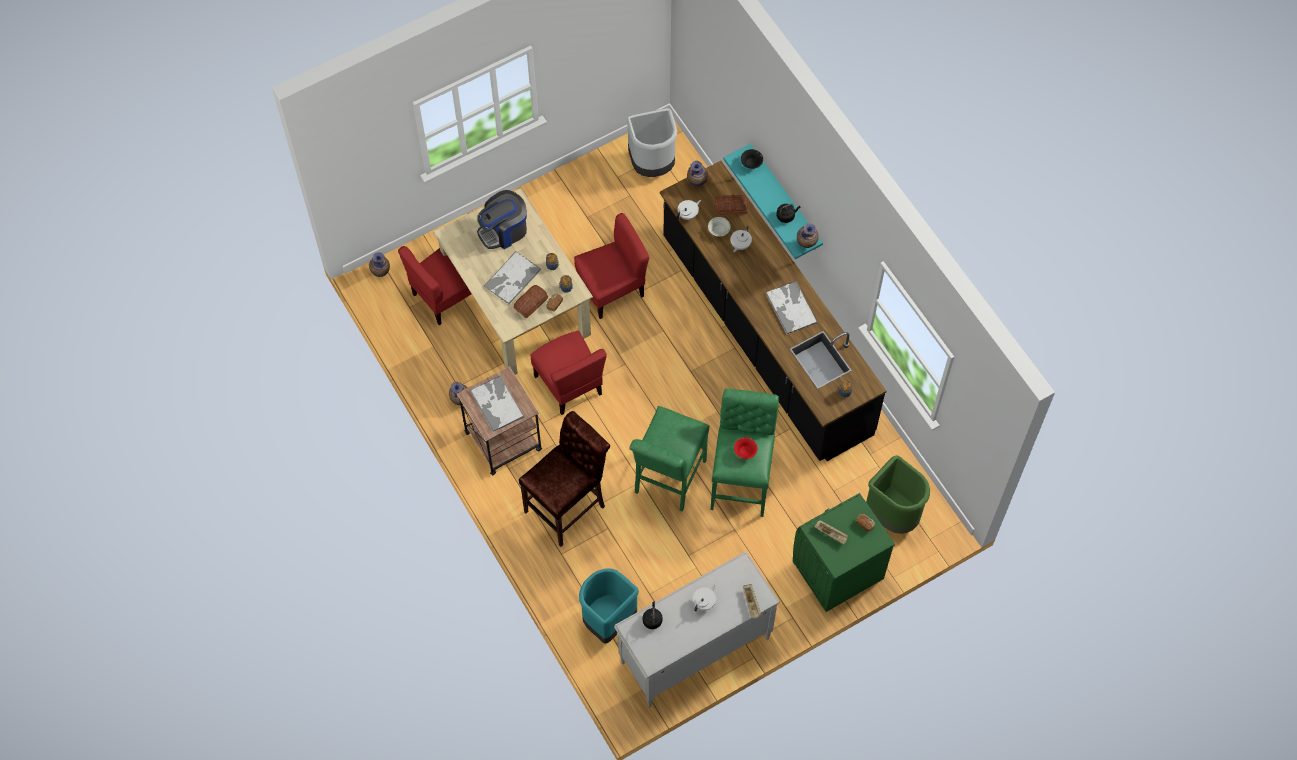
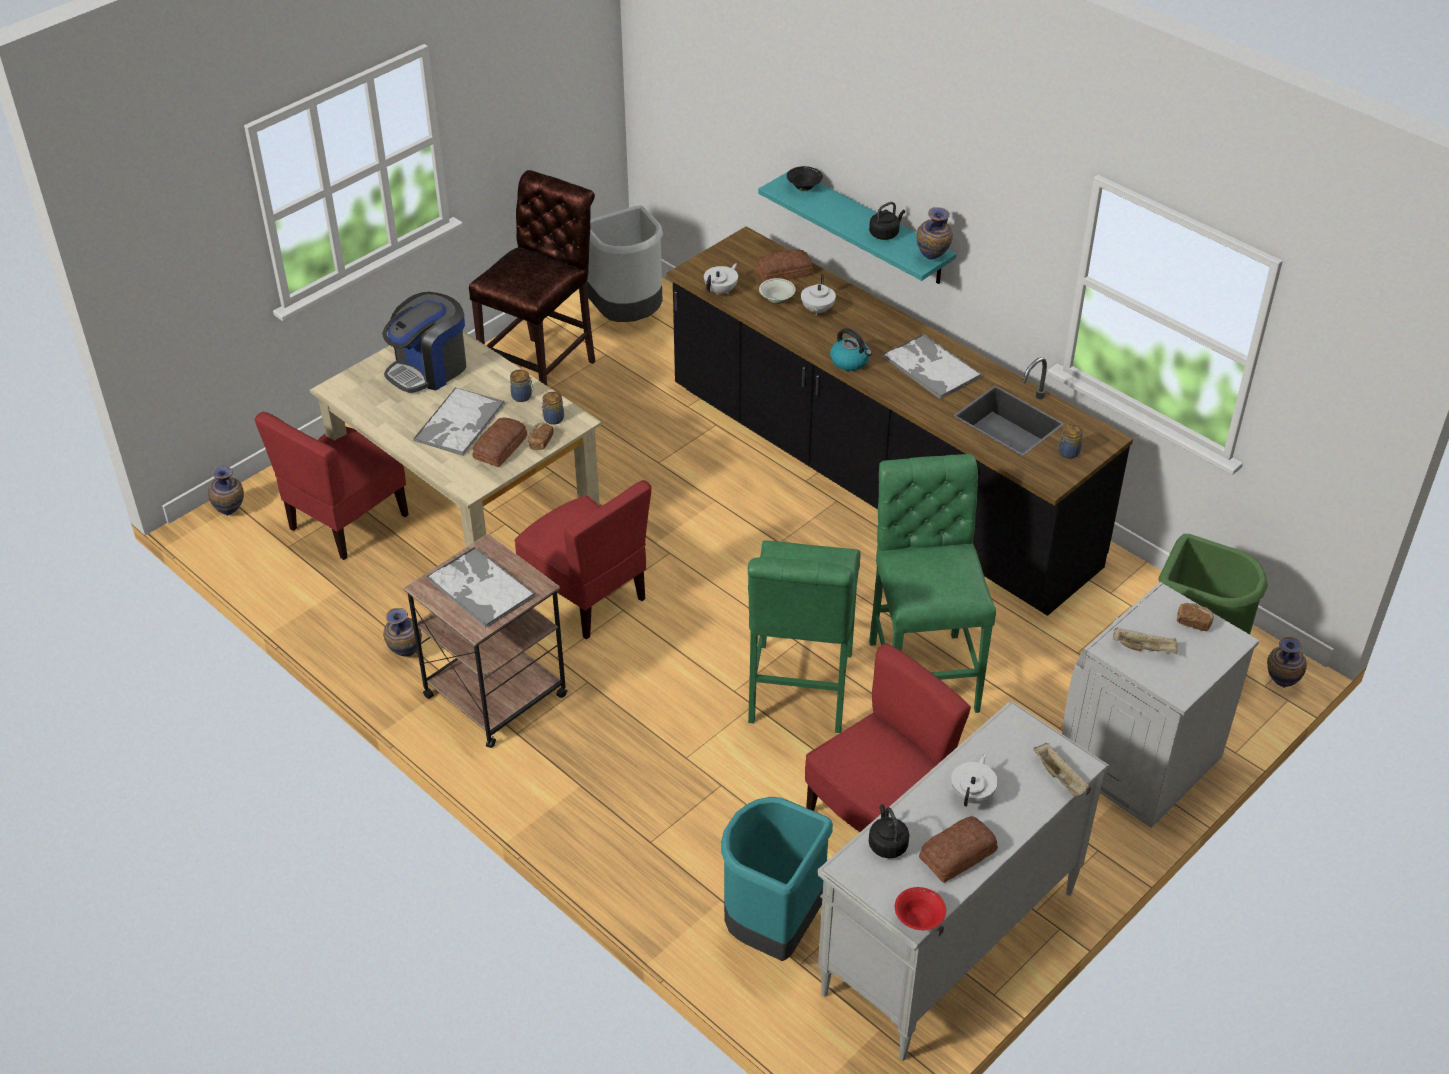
camera: 15 degrees left, 20 degrees down
brown stool [519,411,610,547] -> brown stool moved to [469,170,595,386]
red chair [574,213,649,319] -> red chair moved to [805,643,971,832]
vase [687,161,708,187] -> vase moved to [1267,636,1307,688]
red bowl [734,437,757,459] -> red bowl moved to [895,887,946,930]
green washing machine [793,493,895,612] -> white washing machine [1062,582,1259,828]
none -> kettle [830,328,872,371]
none -> bread [919,816,998,883]

